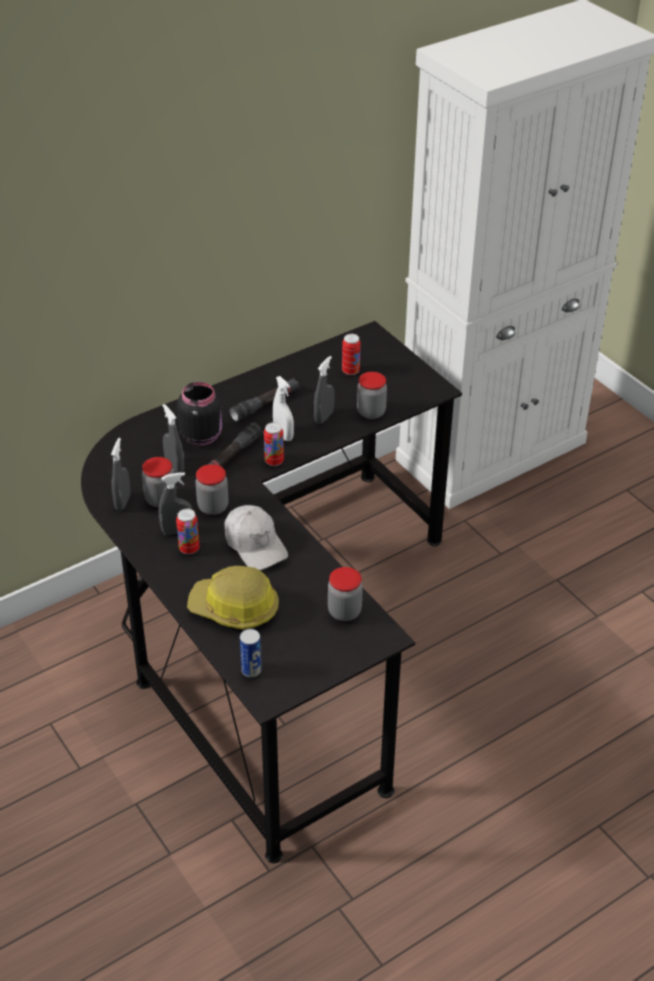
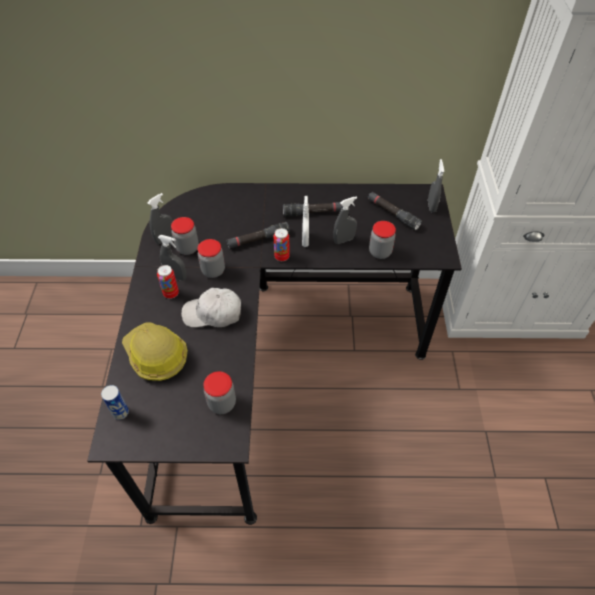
camera: 35 degrees right, 10 degrees up
grey spray bottle [162,404,184,473] -> grey spray bottle moved to [428,159,444,213]
black jar [177,382,222,445] -> none
white cap [224,505,288,570] -> white cap turned 90 degrees clockwise [181,288,241,327]
can [342,334,361,375] -> black flashlight [368,192,422,230]

